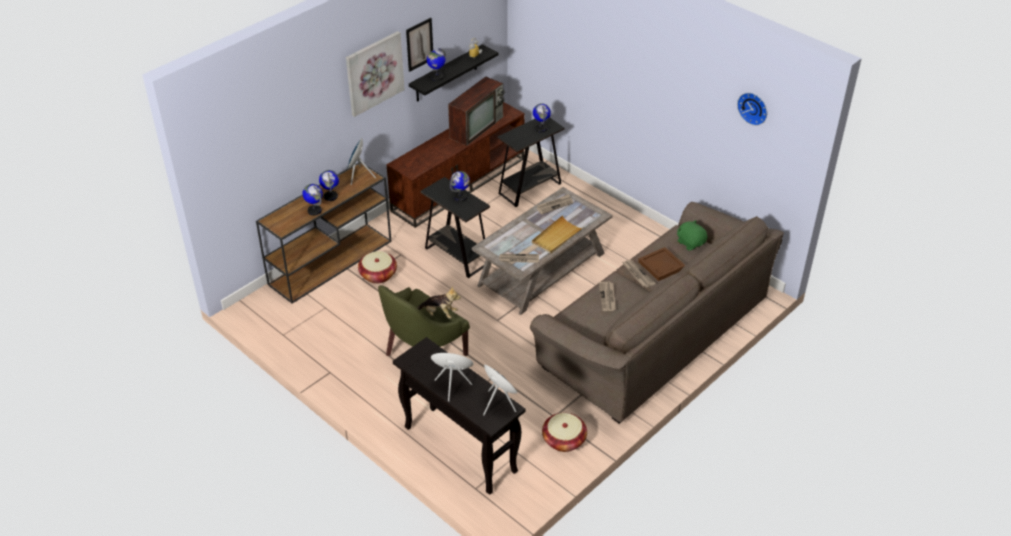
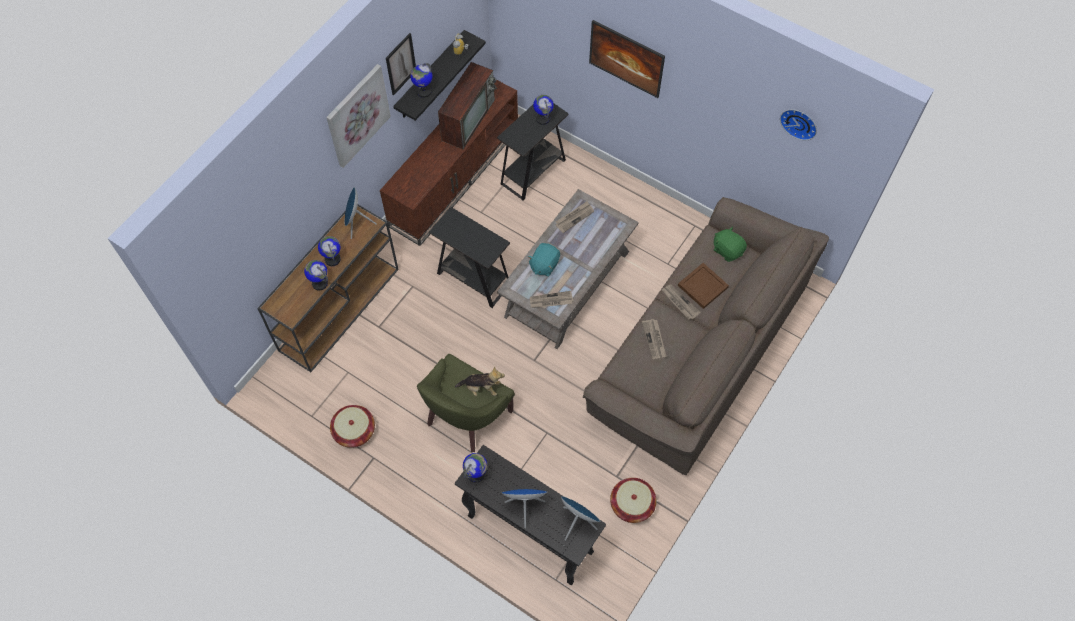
camera: 10 degrees left, 20 degrees up
basket [358,251,397,284] -> basket moved to [330,405,375,448]
globe [450,171,470,202] -> globe moved to [463,453,487,482]
beige tray [532,215,584,254] -> none
none -> turquoise plush toy [528,243,560,276]
none -> picture [589,20,665,98]

